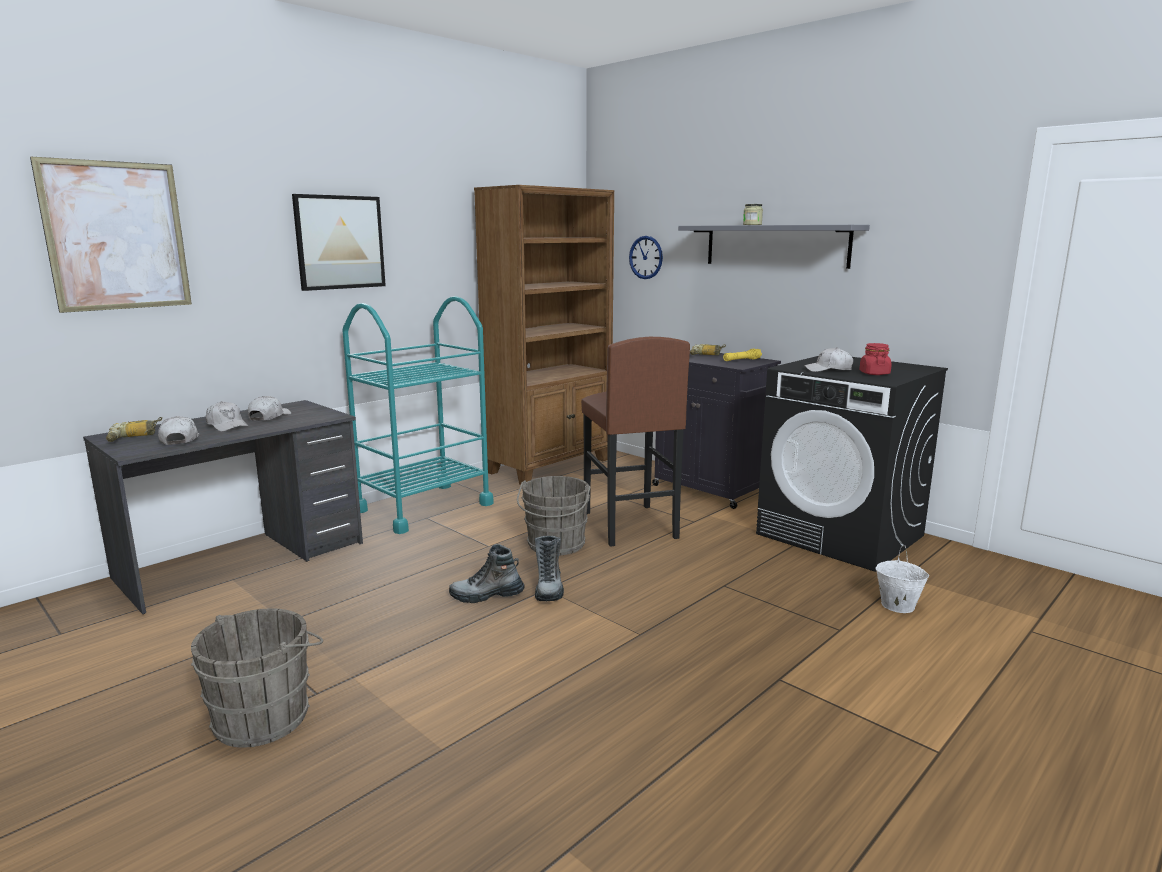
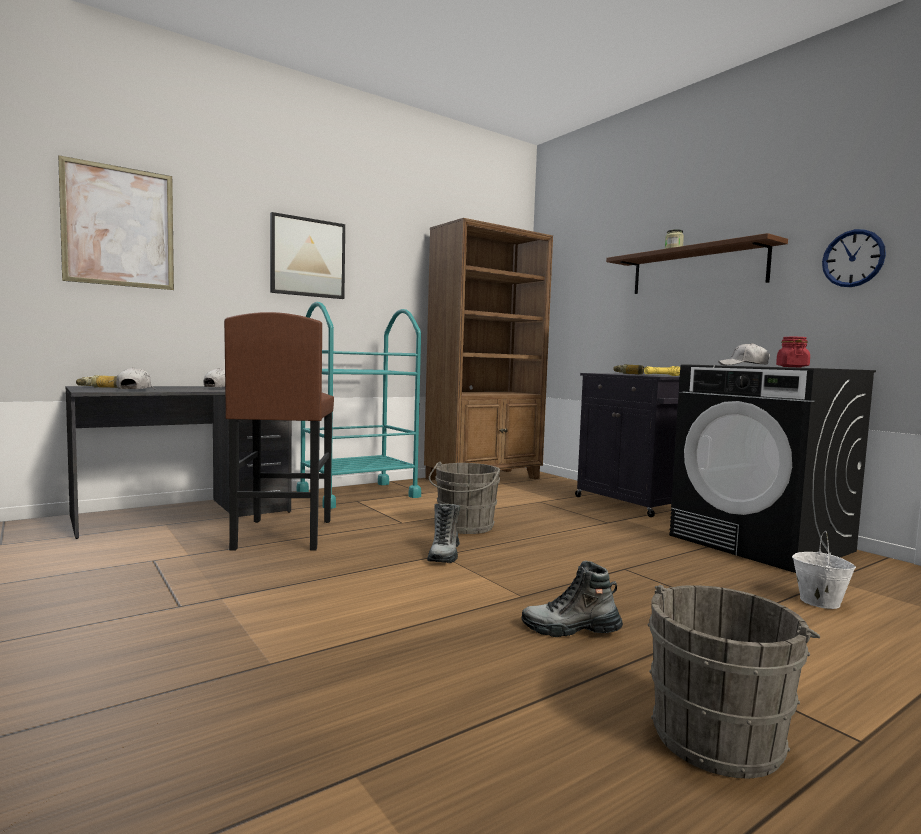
camera: 10 degrees right, 10 degrees down
grey bucket [191,608,323,748] -> grey bucket moved to [648,585,820,779]
white cap [206,401,248,432] -> none
boot [449,544,525,603] -> boot moved to [521,561,623,637]
brown stool [581,337,690,547] -> brown stool moved to [224,312,334,551]
wall clock [629,236,663,279] -> wall clock moved to [822,229,886,287]
grey shelf [678,225,870,269] -> brown shelf [606,233,788,294]

